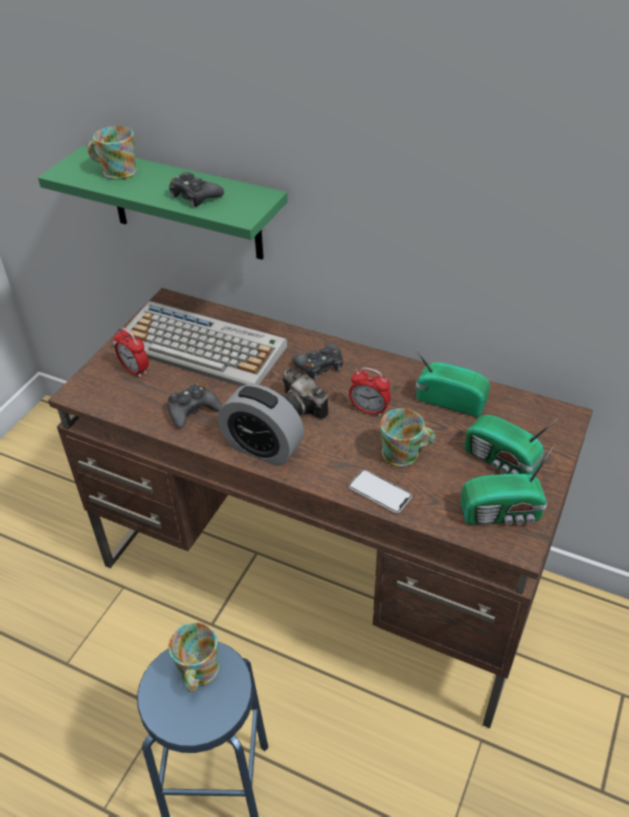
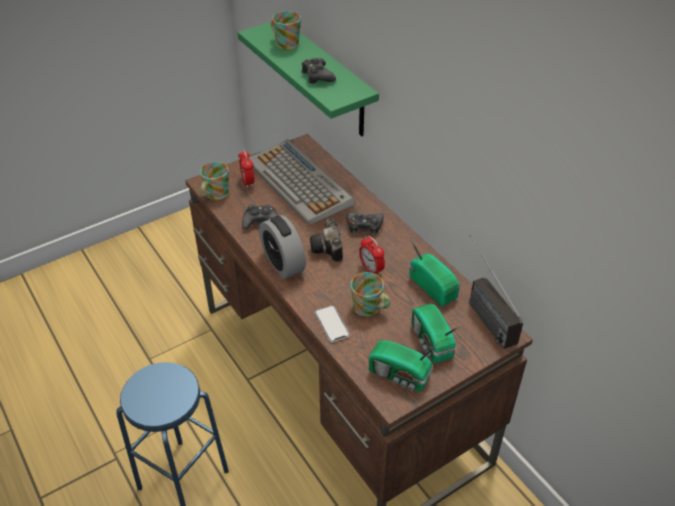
camera: 30 degrees right, 0 degrees up
mug [168,622,219,692] -> mug moved to [200,162,230,200]
none -> radio [469,235,523,349]

